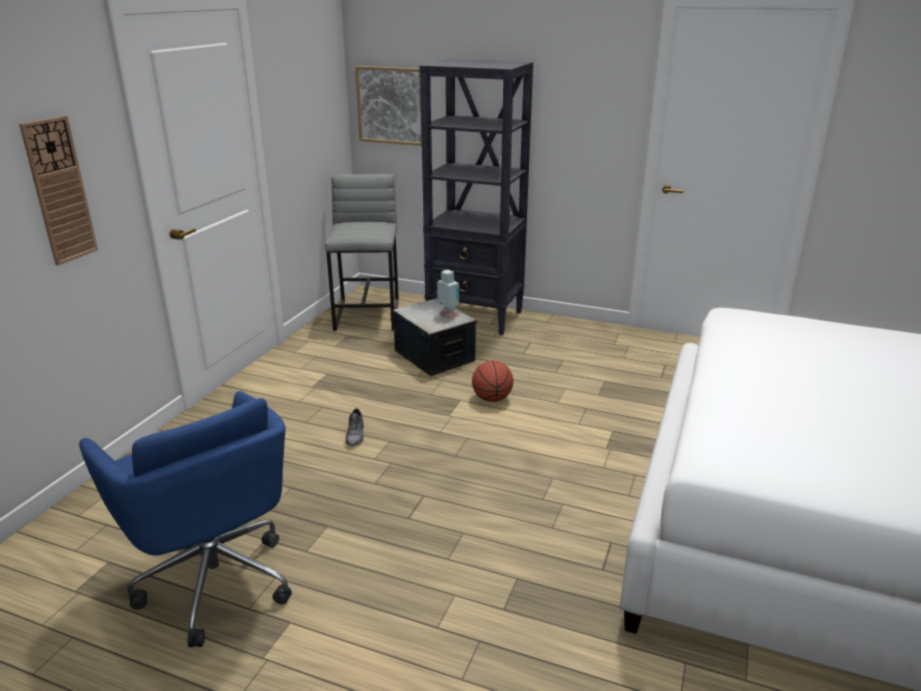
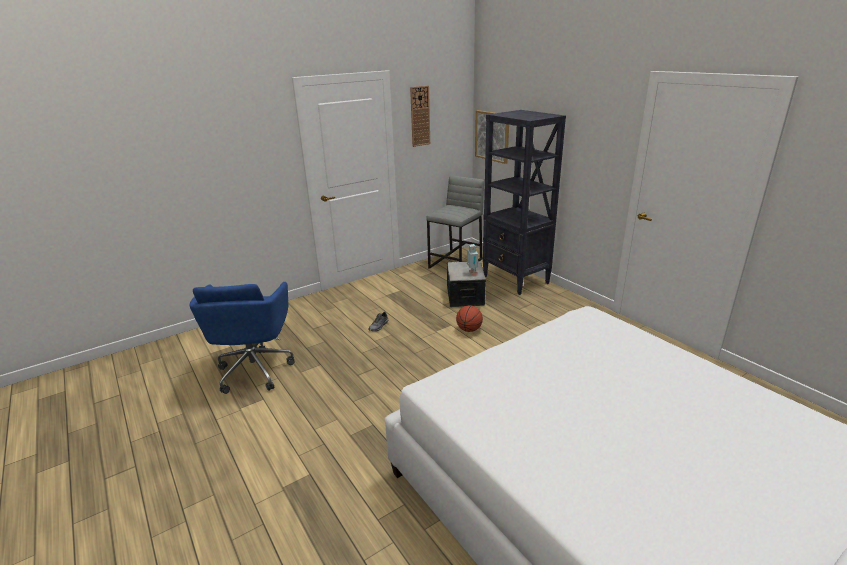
camera: 35 degrees right, 0 degrees up
wall clock [19,115,98,266] -> wall clock moved to [410,86,430,147]

